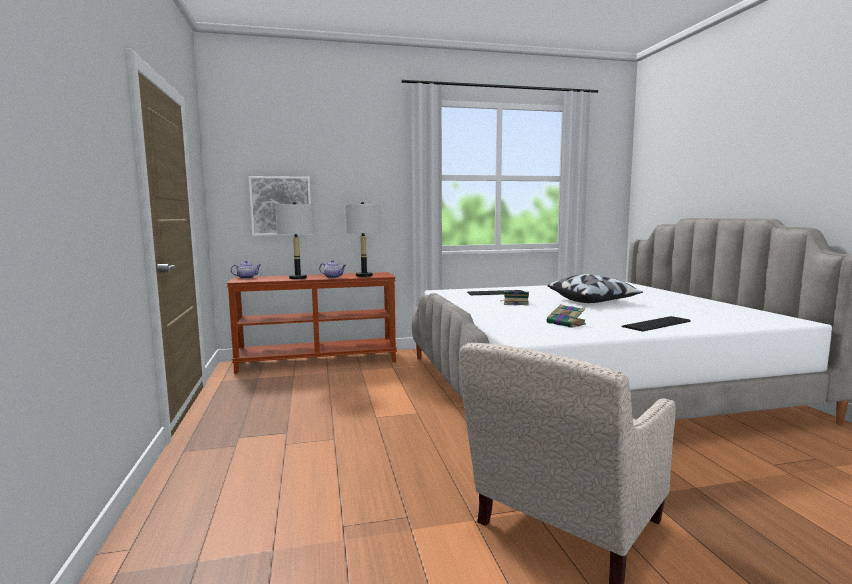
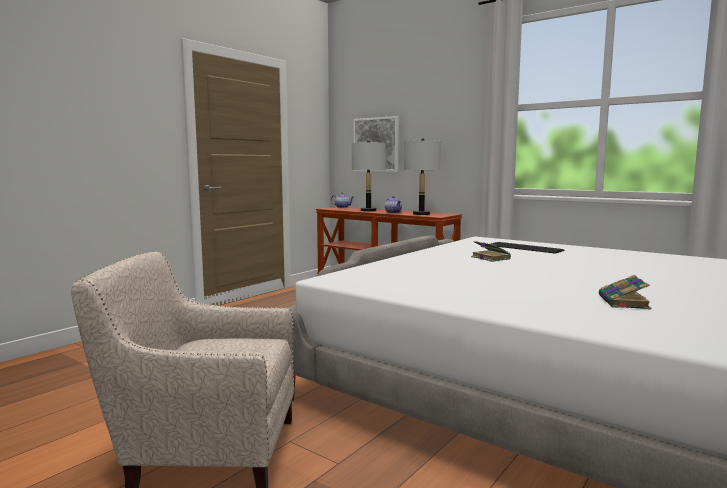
camera: 50 degrees right, 0 degrees up
pillow [547,274,643,303] -> none
book [547,305,586,328] -> book moved to [599,275,651,309]
keyboard [622,316,691,332] -> none

